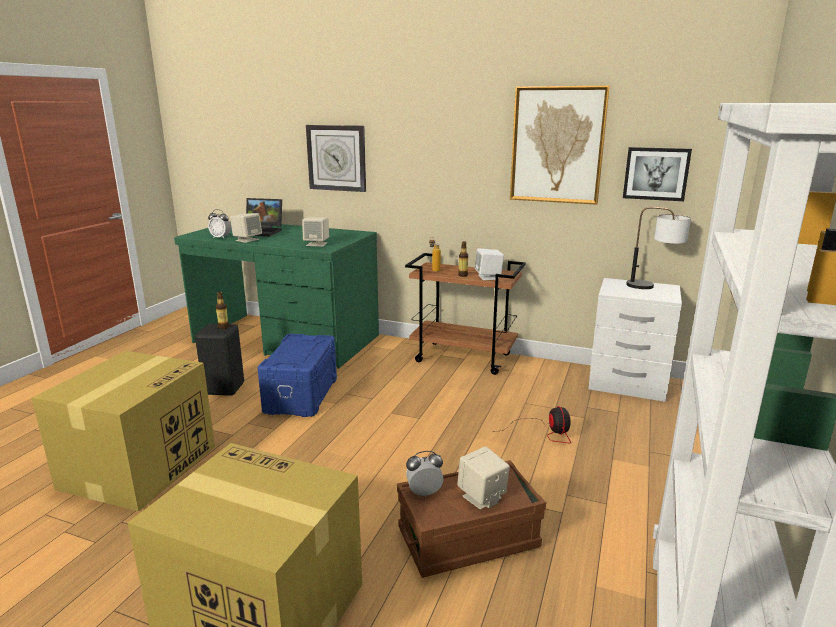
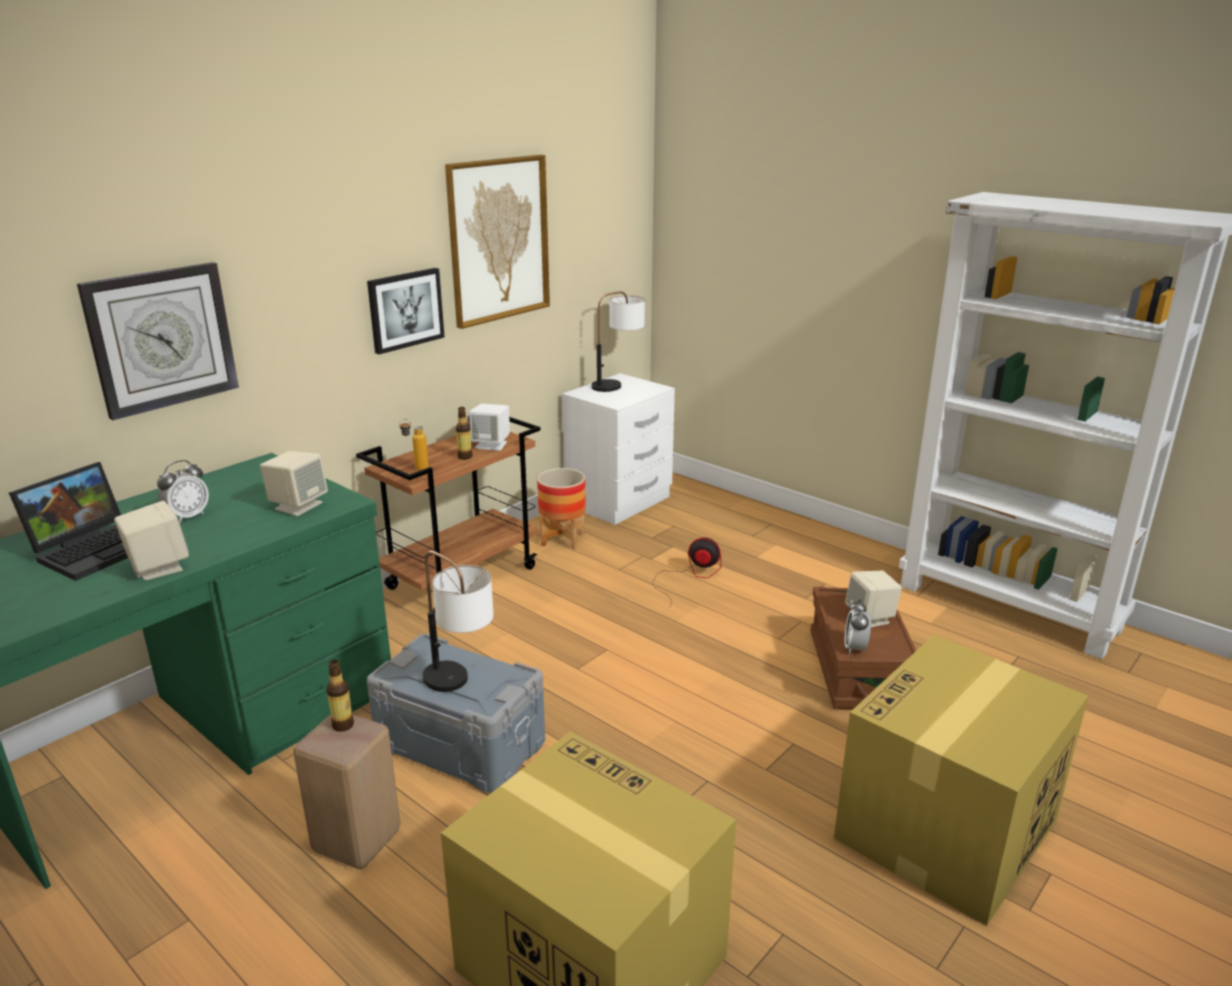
camera: 70 degrees left, 5 degrees up
black stool [195,324,244,396] -> beige stool [293,714,401,869]
alarm clock [208,209,231,239] -> alarm clock moved to [157,460,209,523]
blue storage box [258,334,337,417] -> grey storage box [367,634,545,793]
picture [623,147,692,201] -> picture moved to [367,268,445,354]
none -> table lamp [422,551,494,692]
none -> planter [537,468,586,550]

